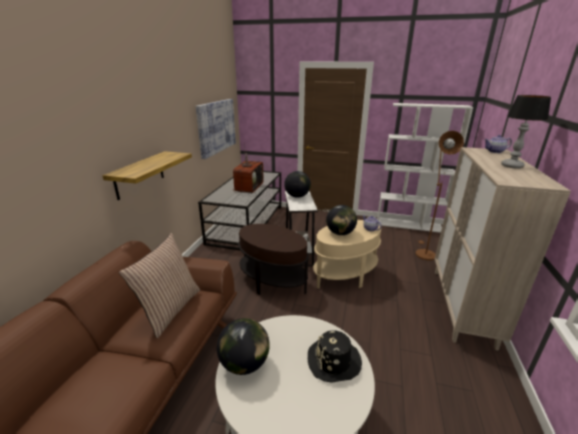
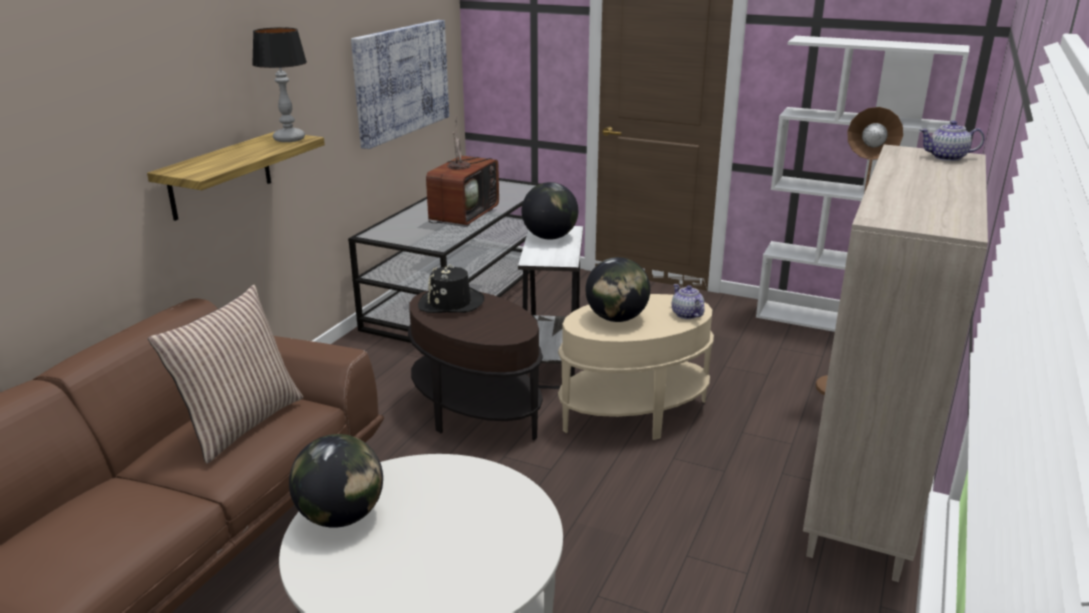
camera: 10 degrees right, 0 degrees up
black hat [308,330,362,382] -> black hat moved to [418,265,484,313]
table lamp [501,95,551,169] -> table lamp moved to [252,27,307,142]

